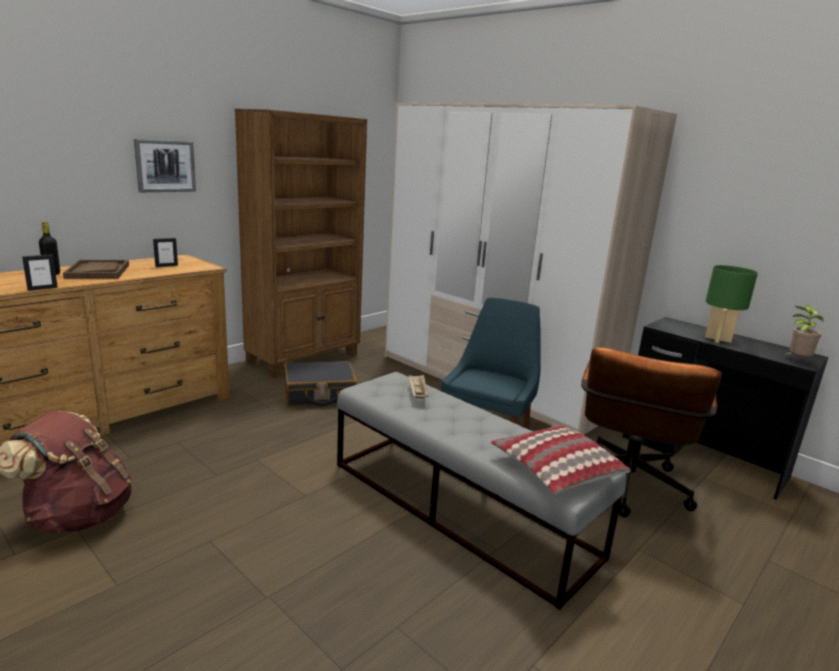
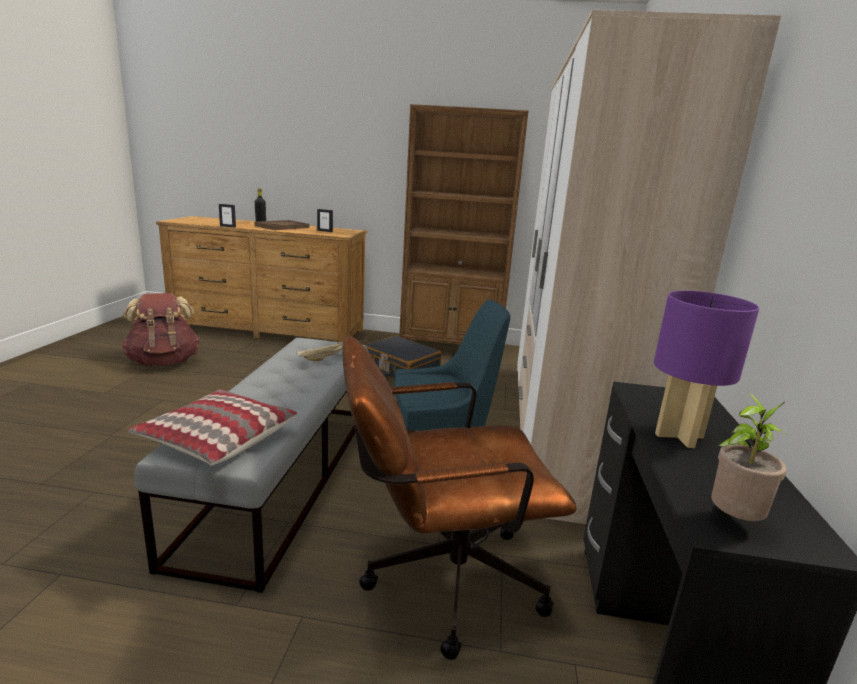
camera: 55 degrees right, 0 degrees up
picture [134,139,196,192] -> none
green table lamp [705,265,758,343] -> purple table lamp [654,290,759,448]

